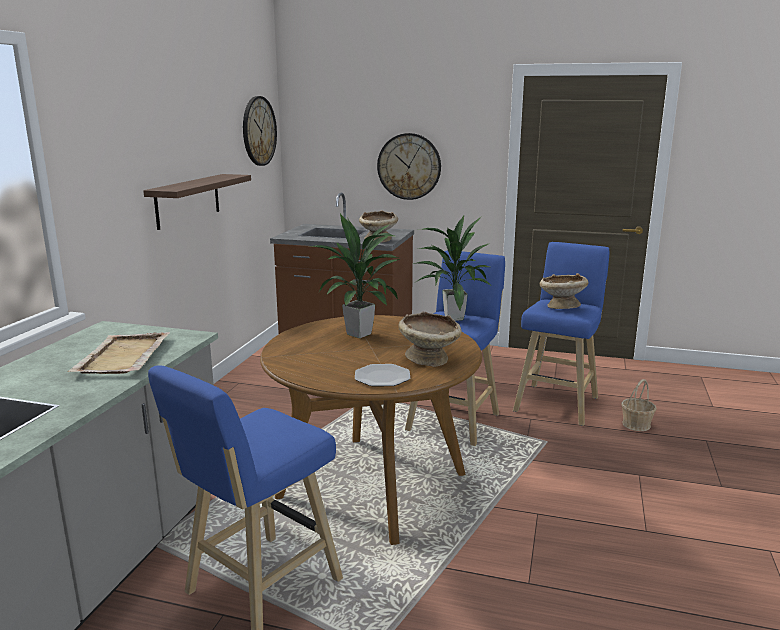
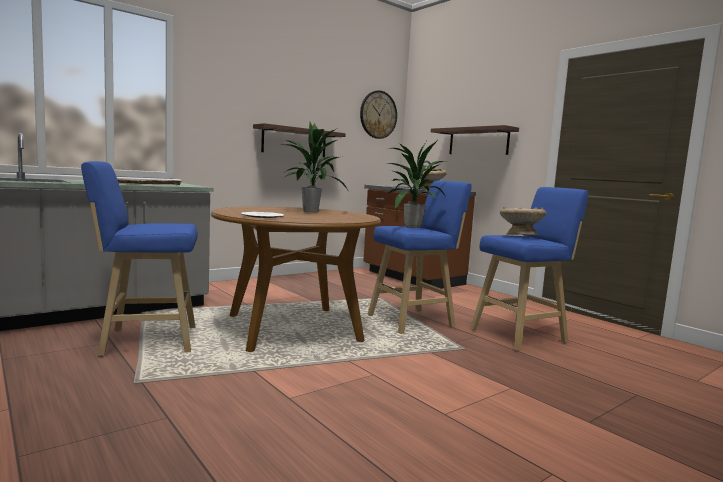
camera: 35 degrees right, 10 degrees down
wall clock [377,133,441,200] -> shelf [431,125,519,155]
beige bowl [399,311,461,367] -> none
basket [621,379,657,431] -> none

